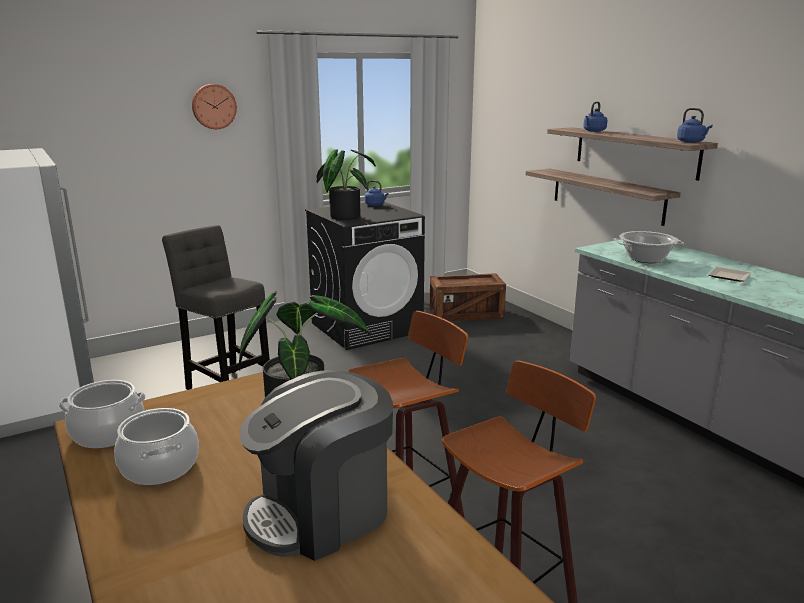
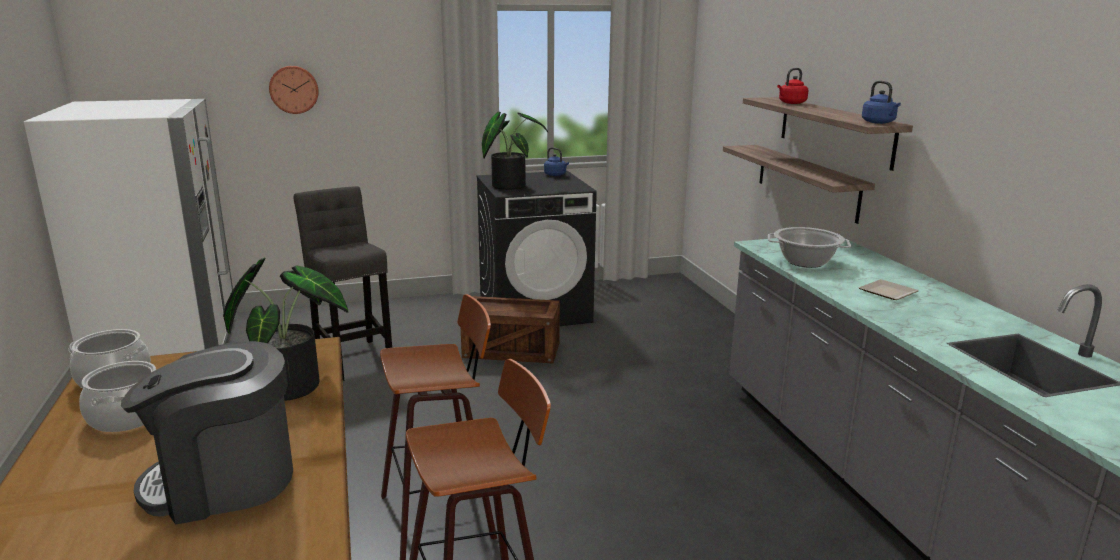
camera: 15 degrees right, 0 degrees up
wall clock [192,84,237,129] -> wall clock moved to [269,66,319,114]
crate [430,273,506,321] -> crate moved to [461,296,560,363]
blue kettle [583,102,608,132] -> red kettle [777,68,809,104]

